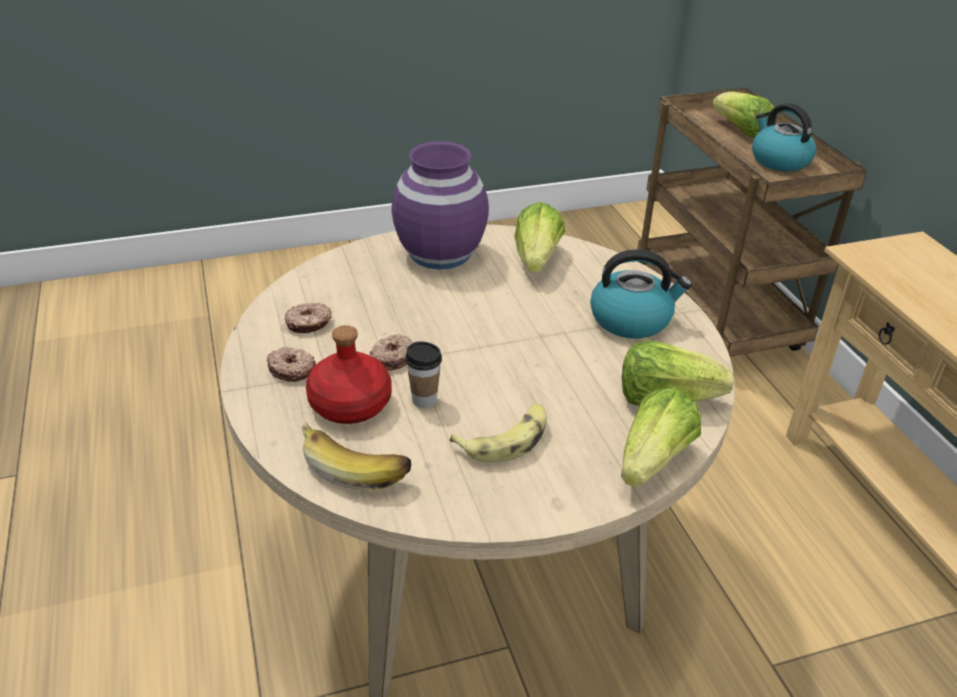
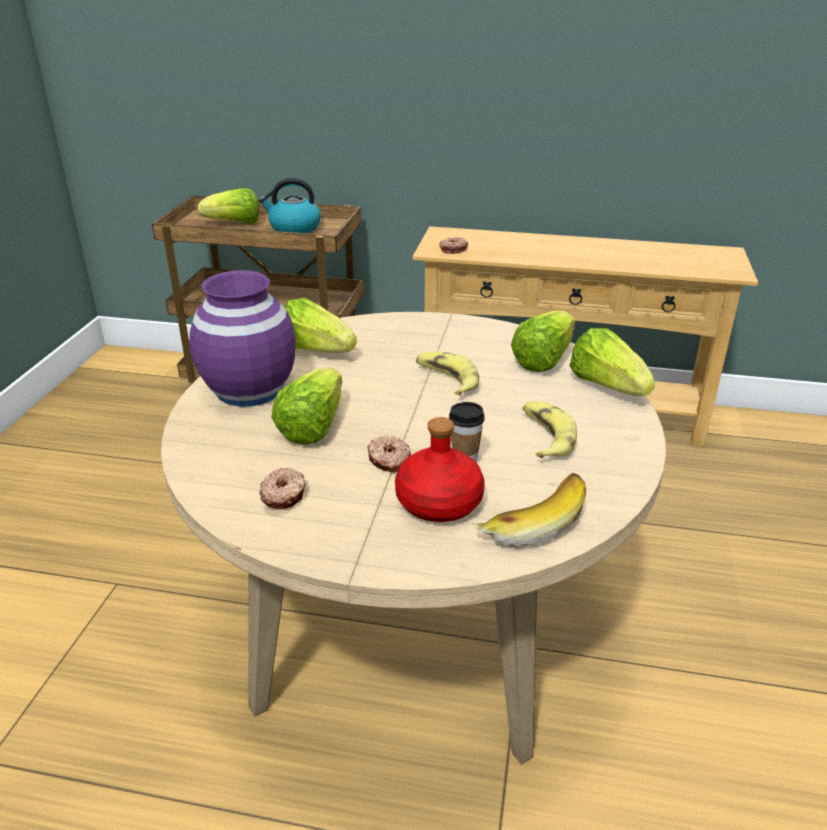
camera: 60 degrees left, 5 degrees down
donut [267,347,316,382] -> donut moved to [439,237,468,254]
kettle [590,249,692,339] -> none
none -> lettuce [272,367,342,444]
none -> banana [416,351,479,395]

